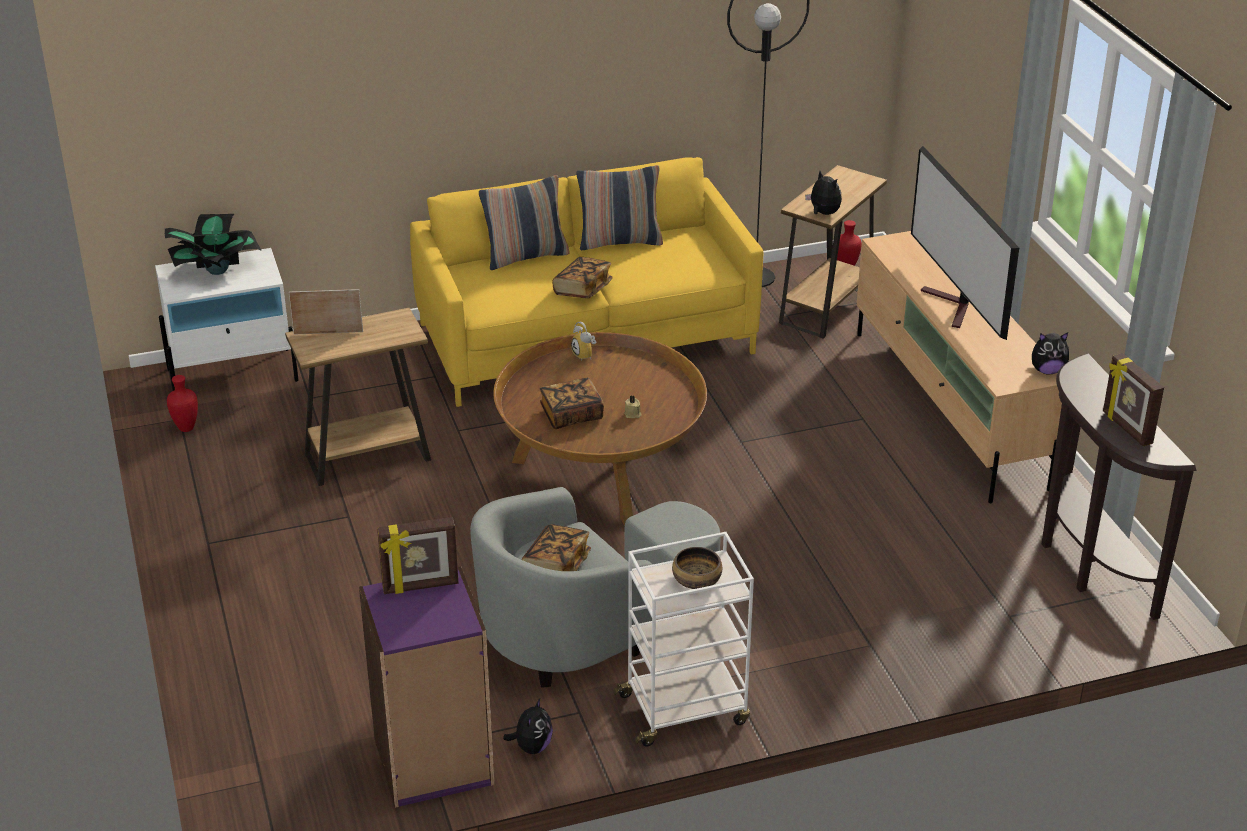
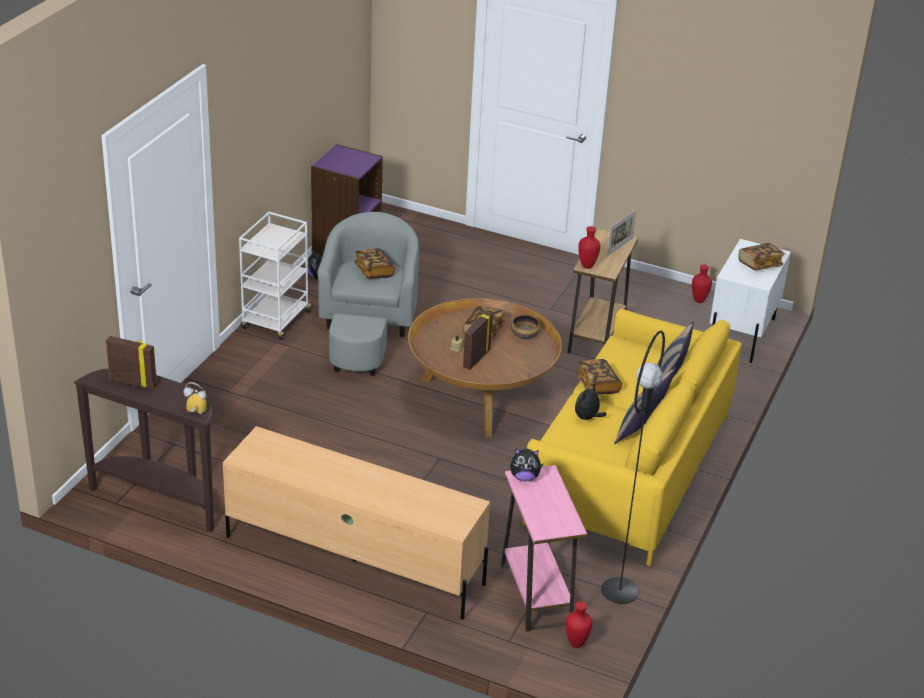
camera: 130 degrees right, 0 degrees up
potted plant [165,214,262,275] -> book [739,243,785,270]
picture frame [377,517,459,594] -> picture frame moved to [463,312,493,370]
alarm clock [571,322,597,361] -> alarm clock moved to [183,382,207,415]
bowl [672,547,722,589] -> bowl moved to [511,315,540,339]
brown side table [779,165,887,339] -> pink side table [501,465,587,631]
television [911,146,1019,340] -> none
plush toy [1032,332,1069,375] -> plush toy moved to [575,384,607,420]
none -> red vase [578,226,600,269]

